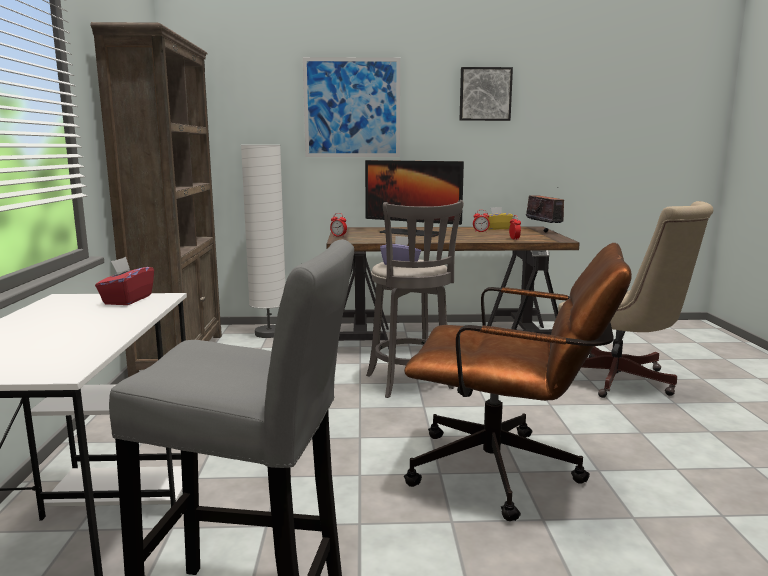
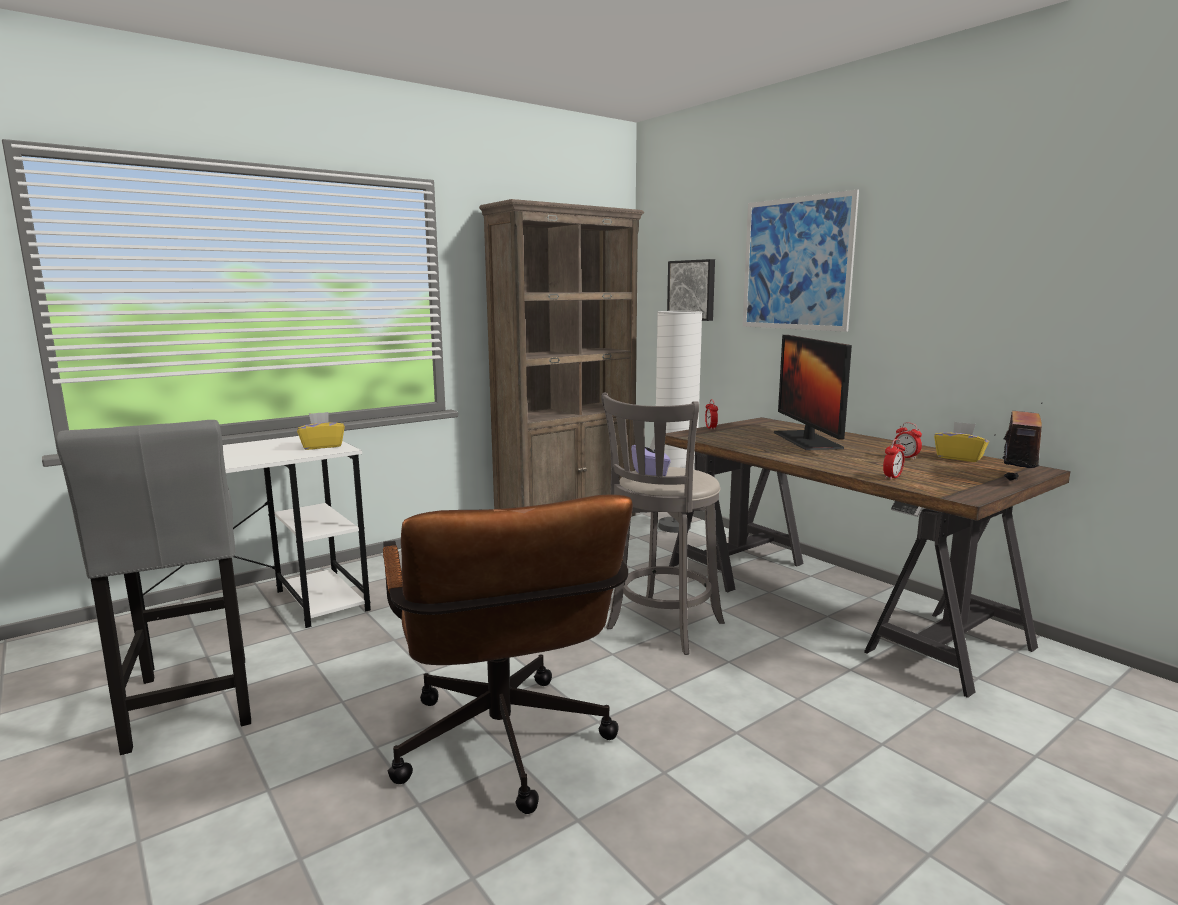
camera: 55 degrees right, 0 degrees up
red tissue box [95,257,154,305] -> yellow tissue box [297,412,345,450]
picture [460,67,513,121] -> picture moved to [667,259,715,321]
beige office chair [558,201,714,398] -> none

